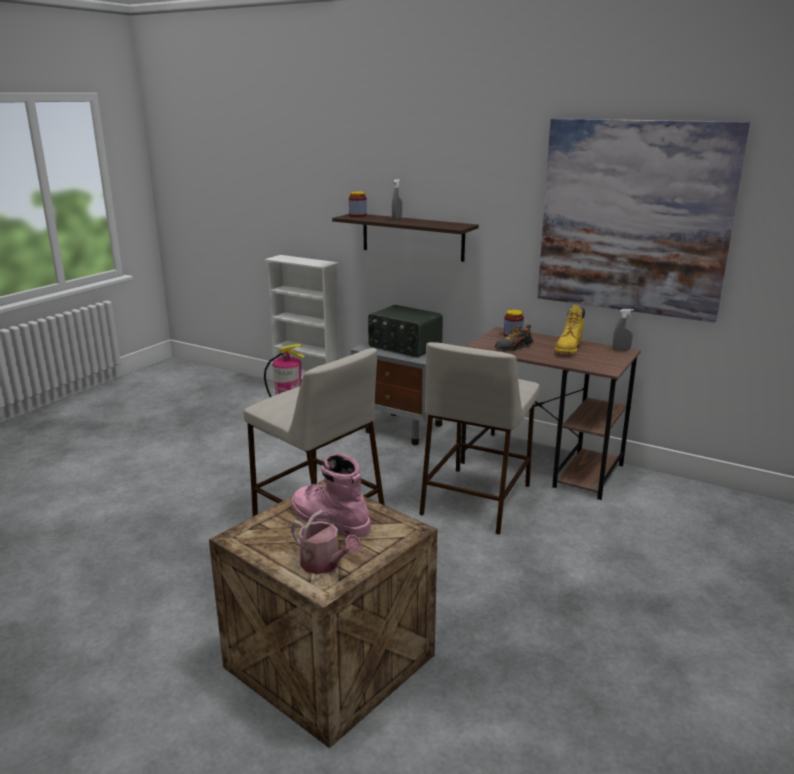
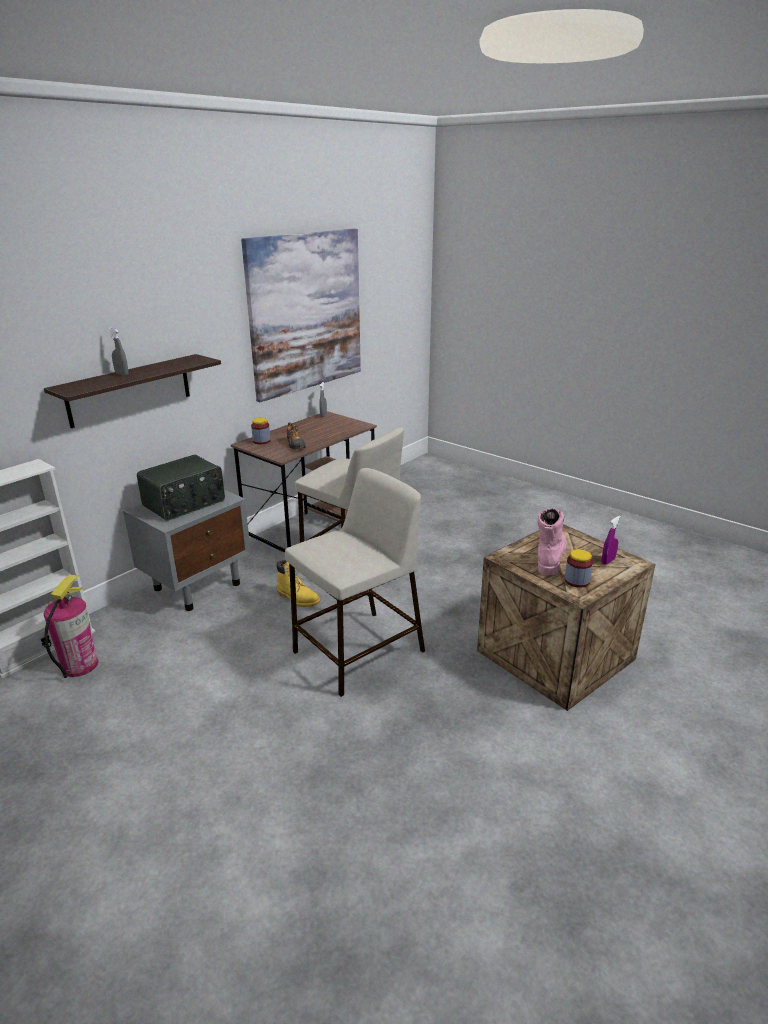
camera: 80 degrees left, 5 degrees up
pink boot [291,453,371,538] -> pink boot turned 150 degrees clockwise [538,508,567,575]
watering can [291,510,362,574] -> purple spray bottle [602,516,621,565]
jar [349,192,367,217] -> jar moved to [565,549,593,588]
yellow boot [555,305,585,354] -> yellow boot moved to [276,560,320,607]

